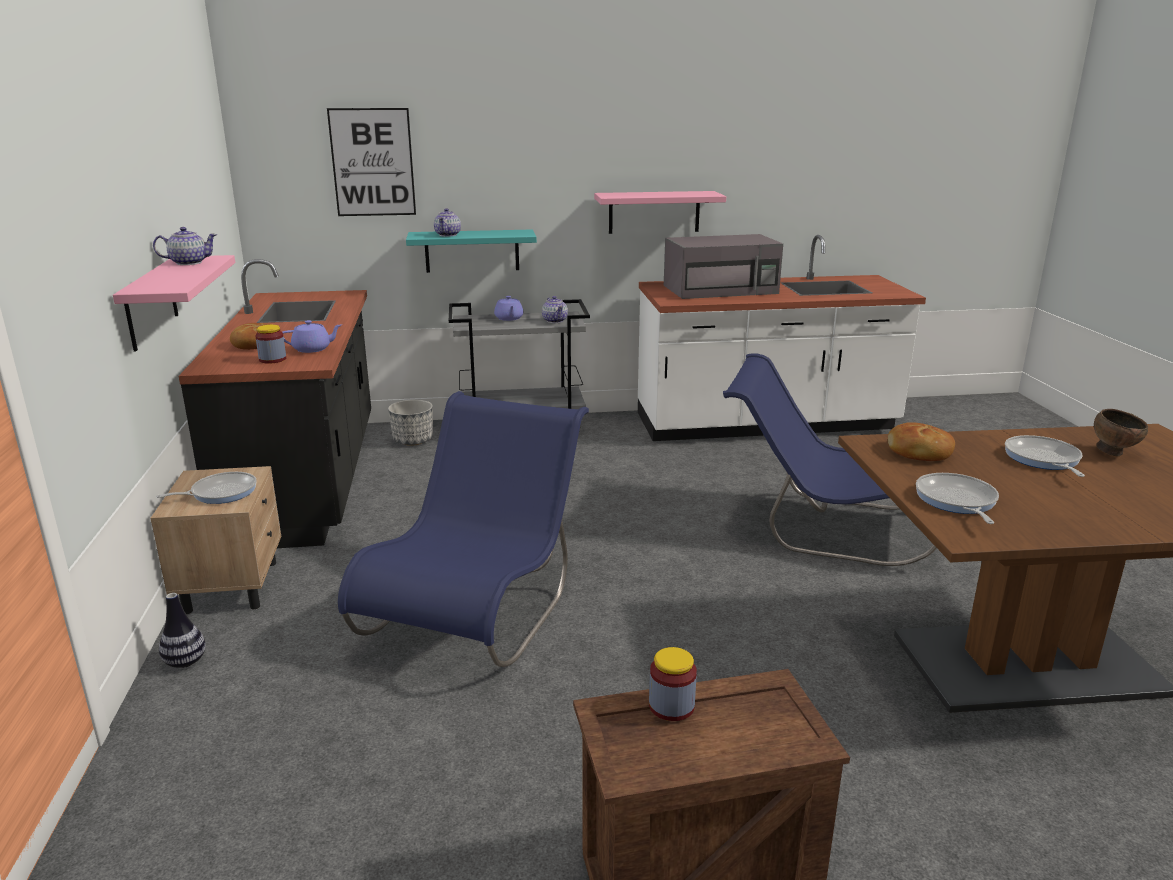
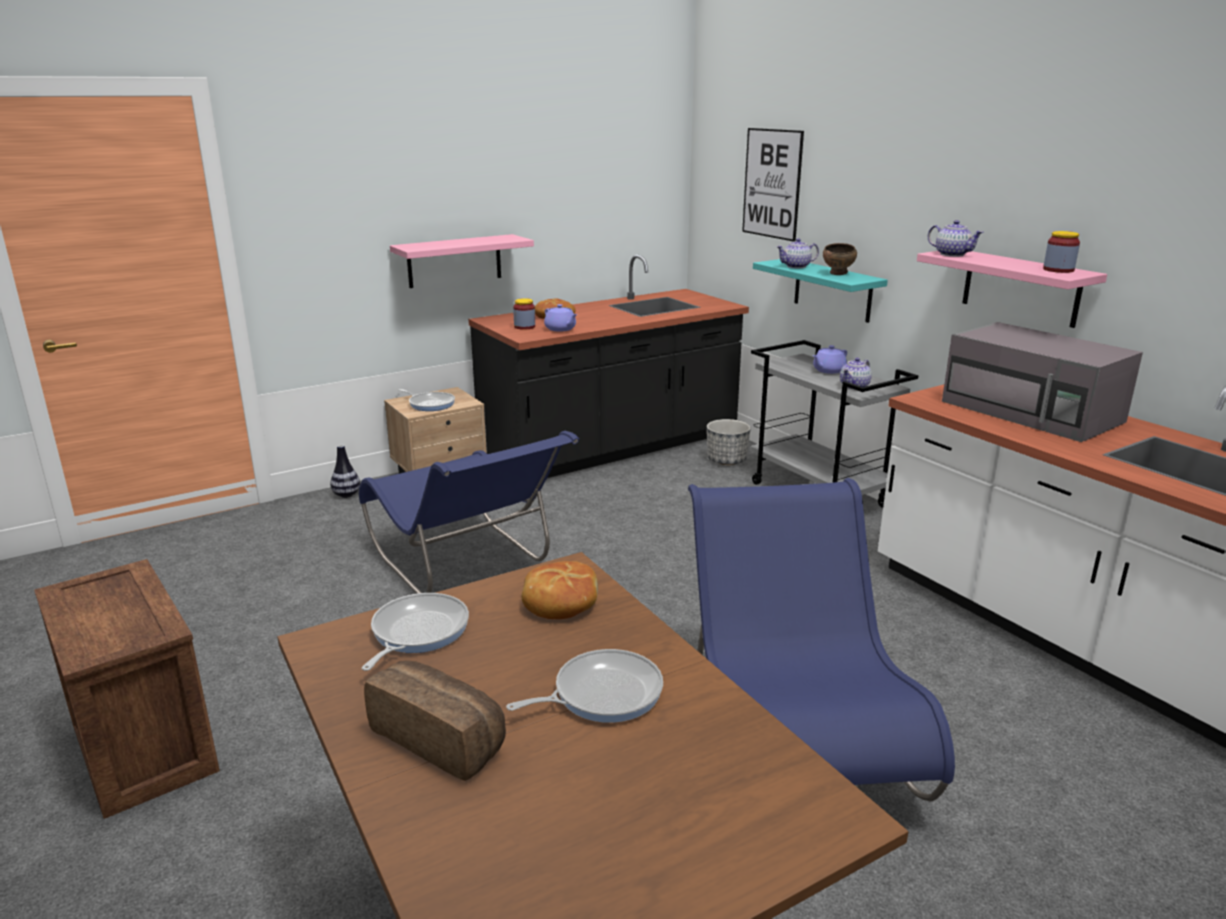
camera: 65 degrees right, 0 degrees up
teapot [153,227,217,265] -> teapot moved to [928,220,983,257]
blue chair [338,391,589,667] -> blue chair turned 60 degrees clockwise [359,431,579,594]
jar [649,647,697,721] -> jar moved to [1043,231,1080,273]
frying pan [916,473,999,524] -> frying pan turned 45 degrees counterclockwise [362,593,469,671]
brown bowl [1094,409,1148,456] -> brown bowl moved to [823,243,857,275]
none -> bread [364,661,506,781]

